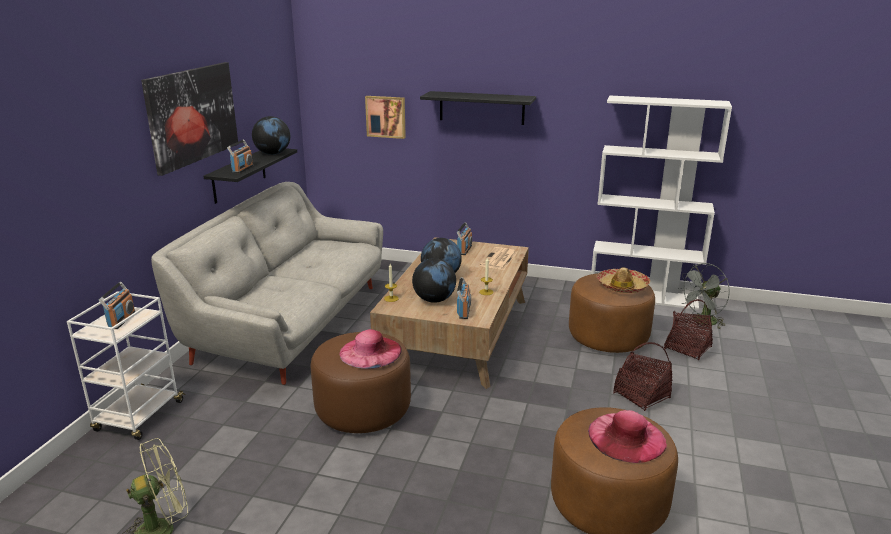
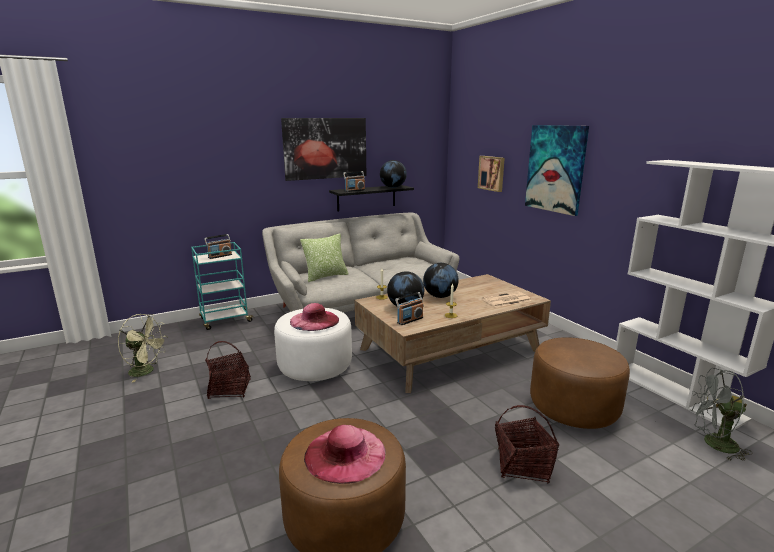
camera: 45 degrees right, 5 degrees down
white cart [67,291,186,440] -> turquoise cart [191,242,254,330]
brown ottoman [311,332,411,433] -> white ottoman [274,308,352,381]
black shelf [420,91,536,125] -> picture [525,125,589,216]
radio [457,222,472,255] -> none
hat [596,268,650,293] -> none
basket [664,299,713,360] -> basket moved to [205,341,251,399]
none -> pillow [300,233,349,282]

